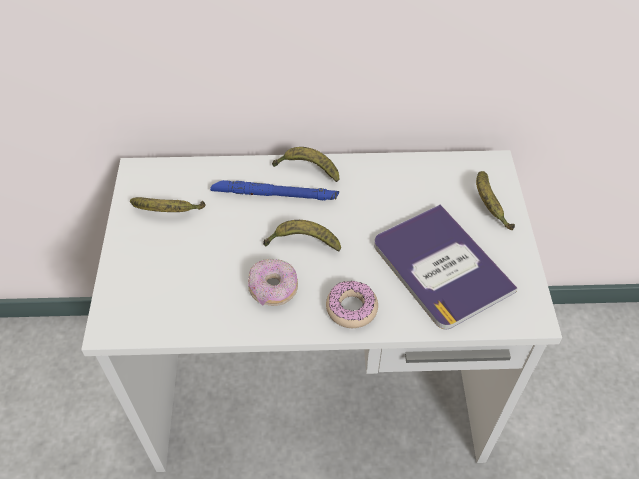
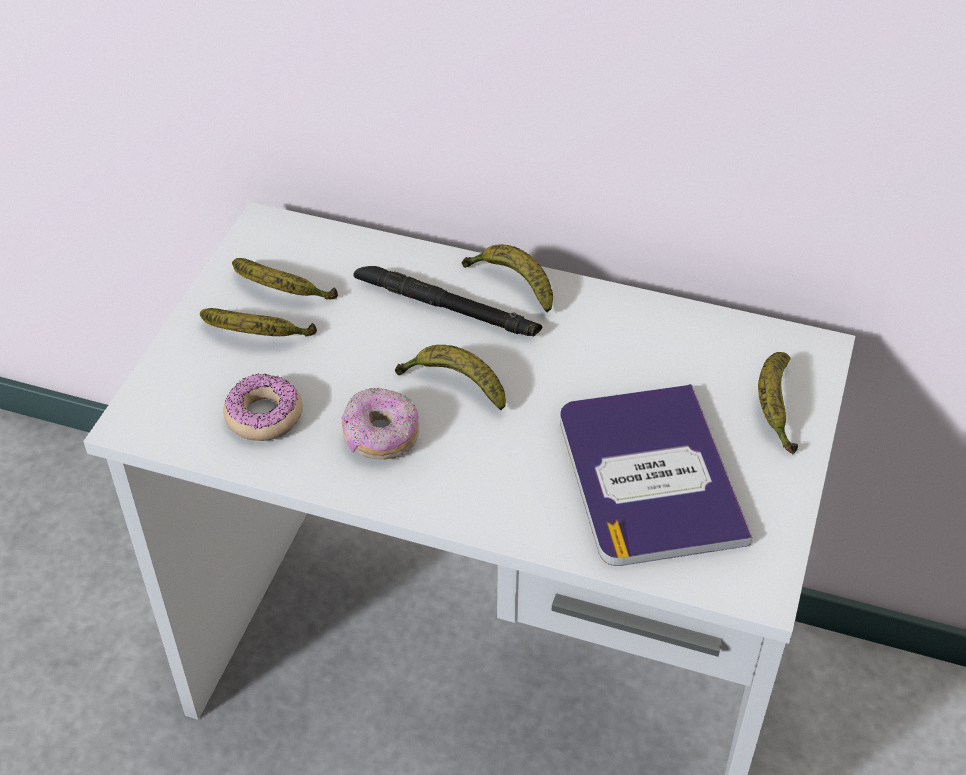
camera: 20 degrees right, 5 degrees down
blue flashlight [210,180,339,200] -> black flashlight [353,266,542,337]
donut [326,280,378,328] -> donut moved to [224,374,303,441]
none -> banana [200,308,317,336]

